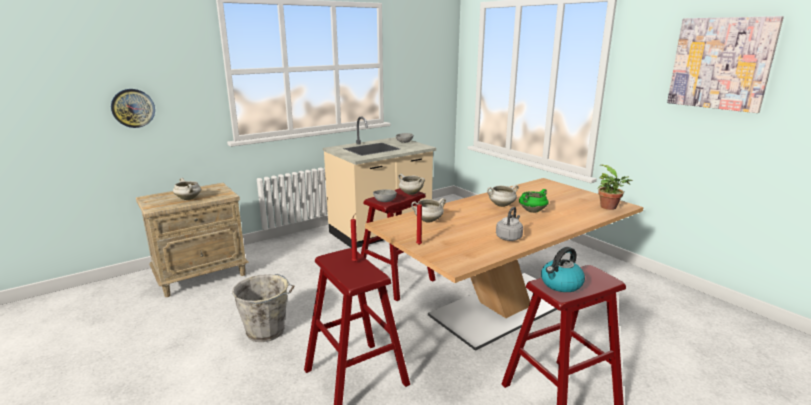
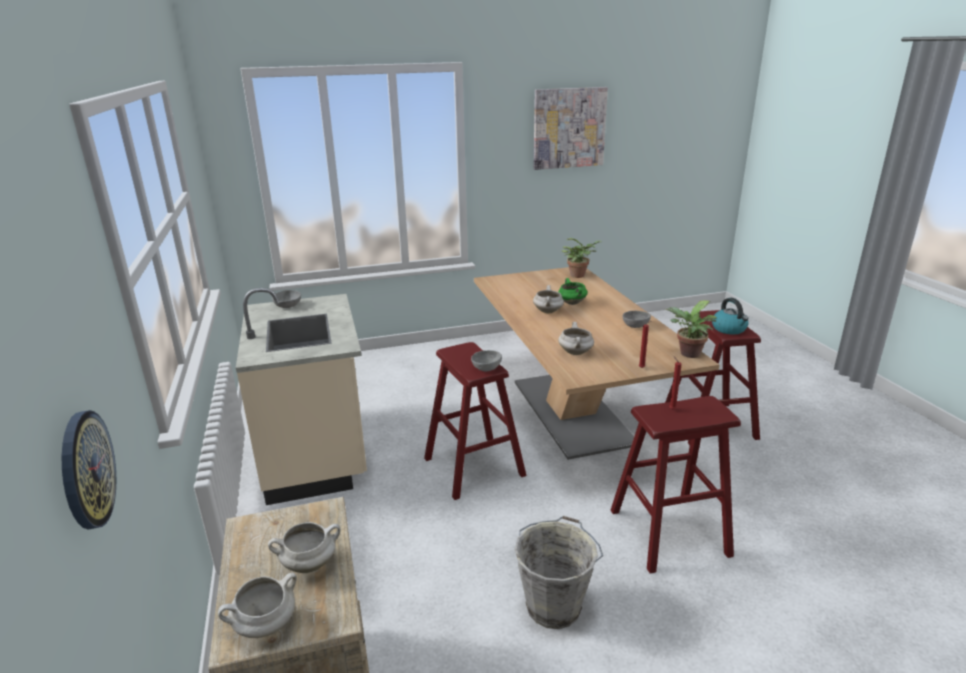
camera: 70 degrees left, 5 degrees up
white cooking pot [398,174,425,195] -> white cooking pot moved to [218,573,297,638]
grey kettle [496,207,523,241] -> grey bowl [622,311,651,328]
none -> potted plant [665,300,717,358]

